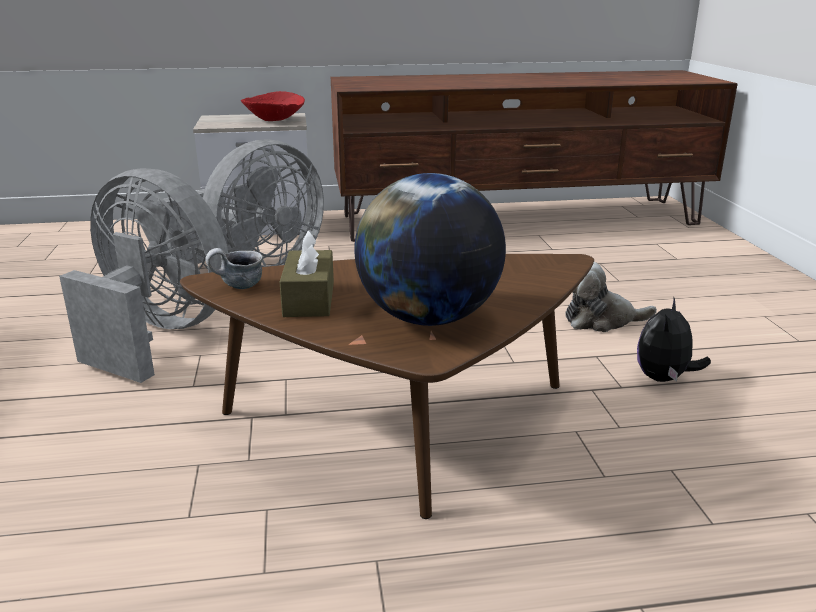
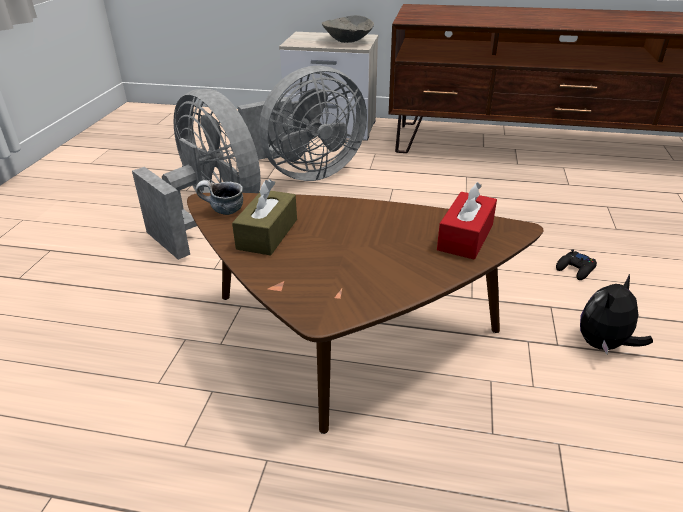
camera: 20 degrees right, 10 degrees up
red bowl [241,91,305,121] -> grey bowl [322,15,374,43]
globe [354,173,506,326] -> none
plush toy [565,262,657,332] -> black game controller [556,249,597,280]
none -> red tissue box [437,182,497,260]

